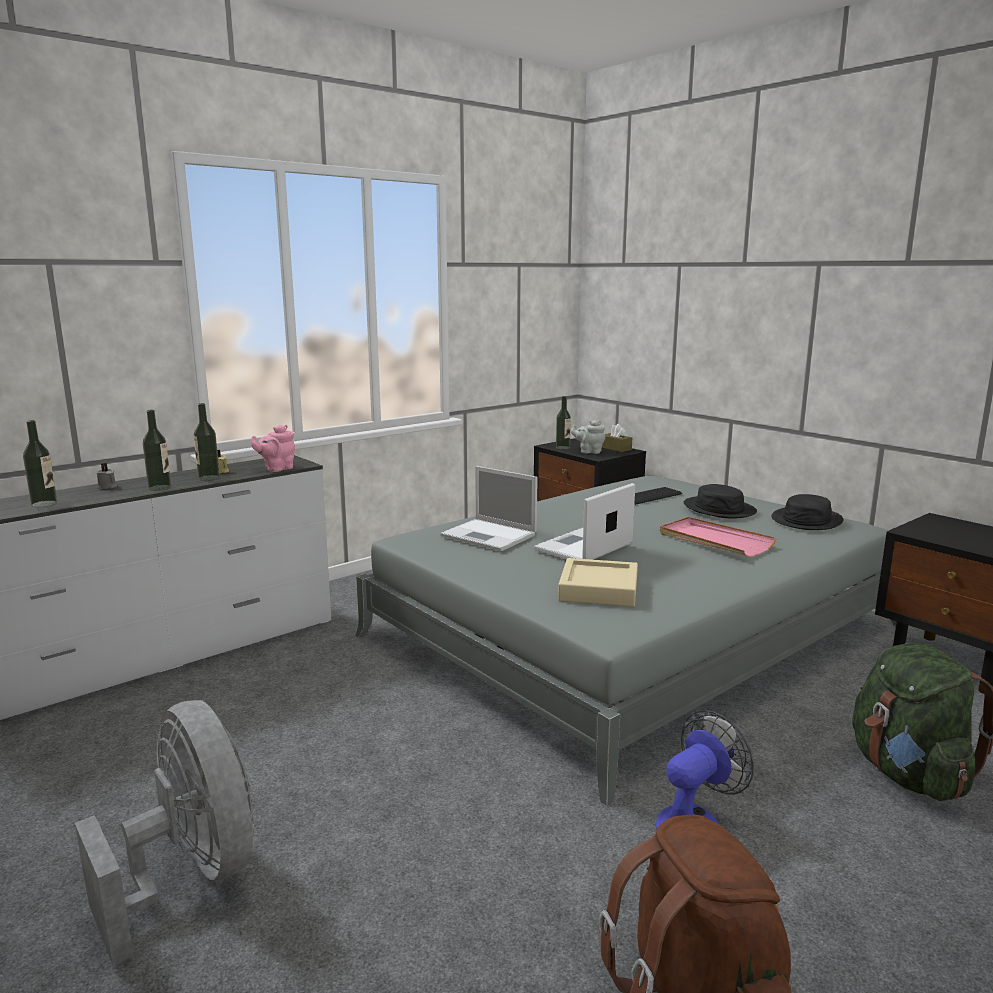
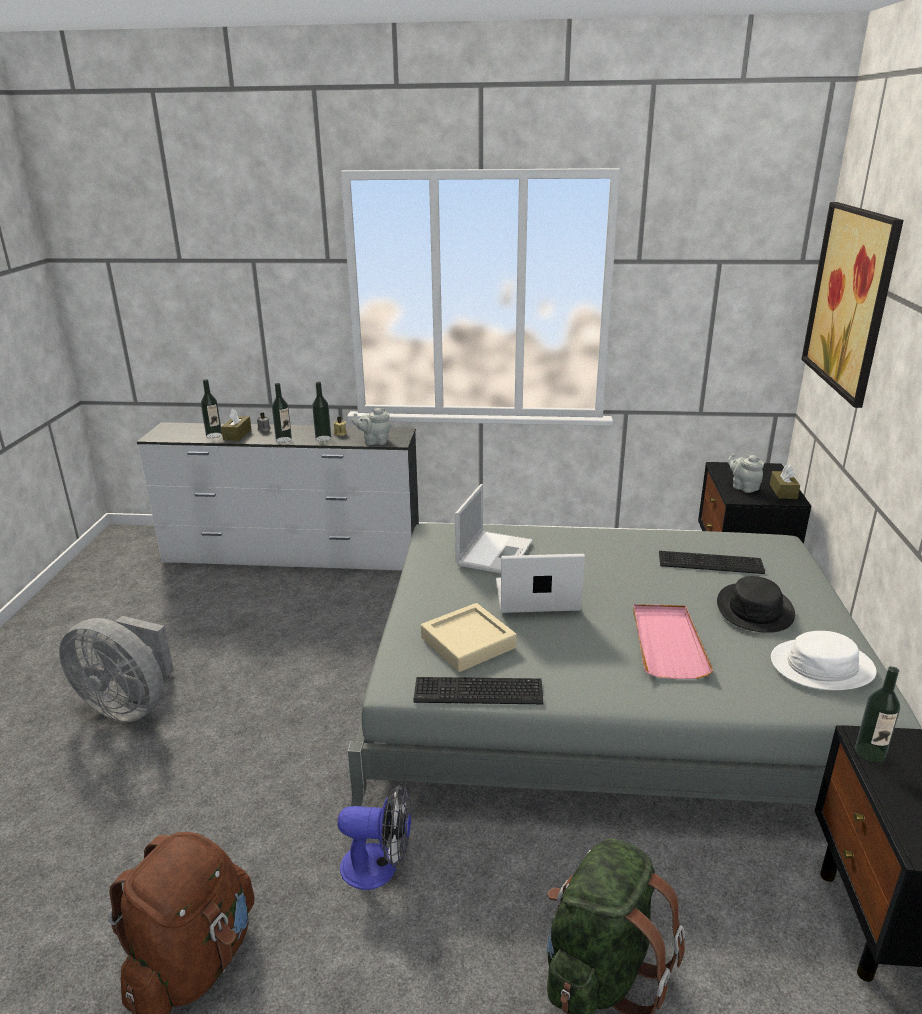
camera: 45 degrees right, 10 degrees up
grey fan [75,700,254,965] -> grey fan turned 105 degrees clockwise [59,616,174,722]
pink teapot [251,425,295,472] -> grey teapot [352,408,391,445]
laptop [440,466,538,551] -> laptop turned 150 degrees counterclockwise [455,484,533,573]
bottle [556,396,571,449] -> bottle moved to [855,666,900,763]
black hat [771,494,844,530] -> white hat [771,631,877,690]
none -> brown tissue box [221,408,251,441]
none -> keyboard [413,677,543,704]
none -> picture [801,202,904,408]

